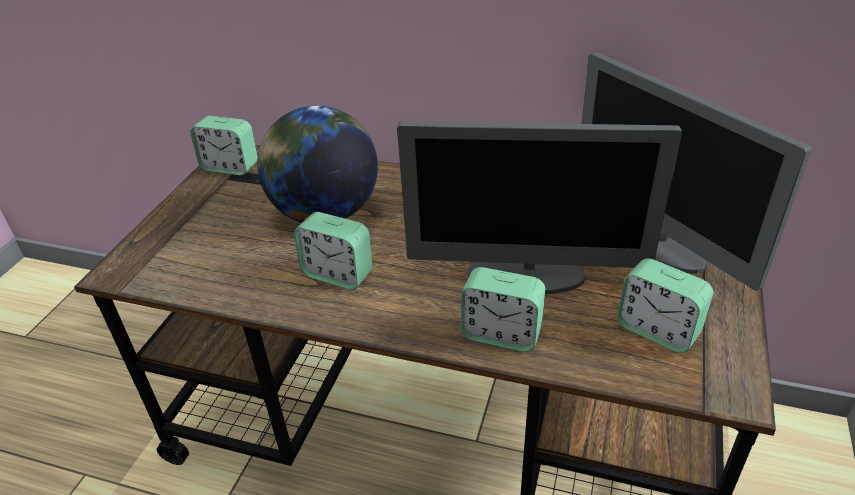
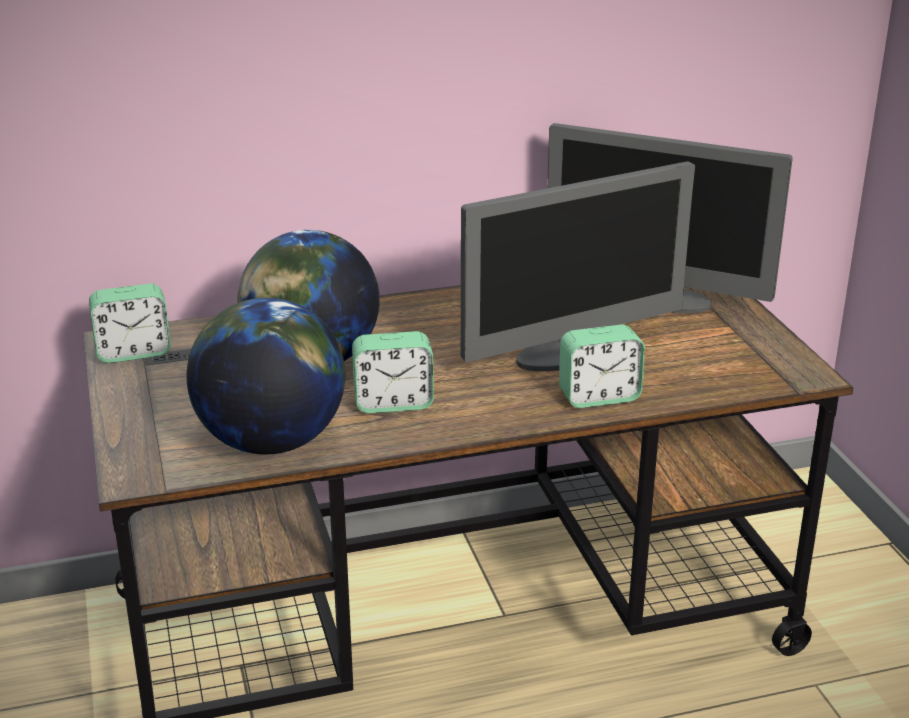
camera: 35 degrees left, 10 degrees down
alarm clock [617,259,713,353] -> none
none -> globe [186,298,345,455]

